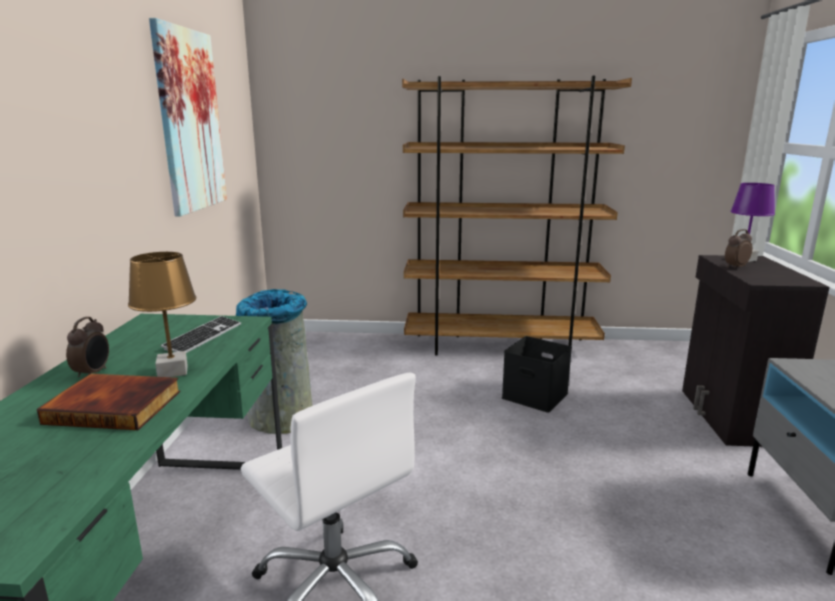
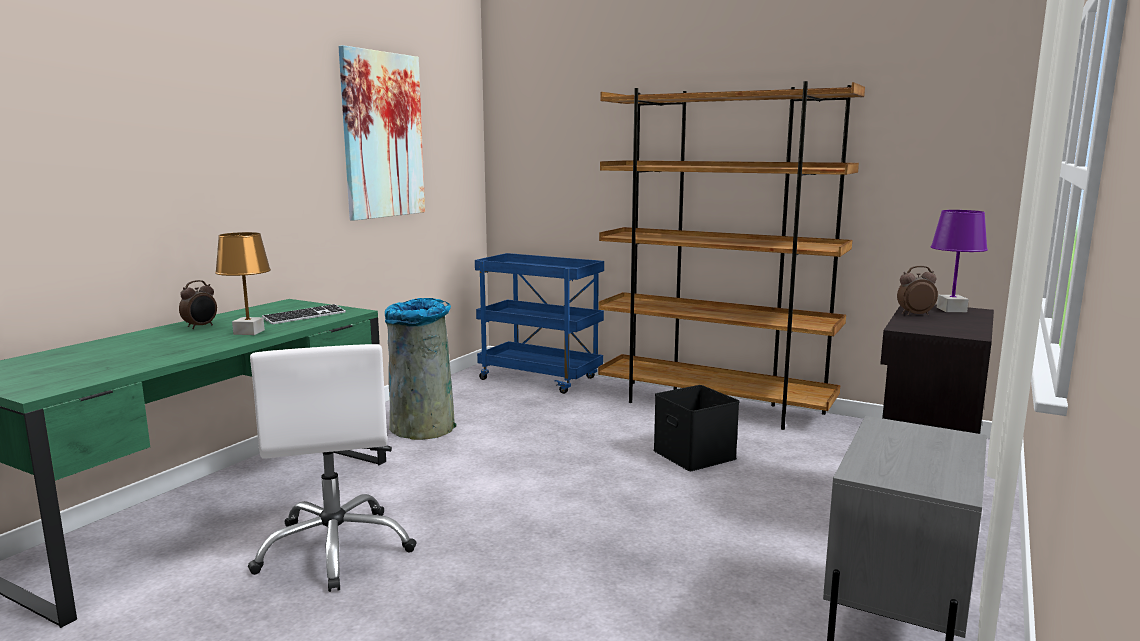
camera: 25 degrees right, 5 degrees down
book [37,374,180,430] -> none
none -> blue cart [475,253,604,394]

